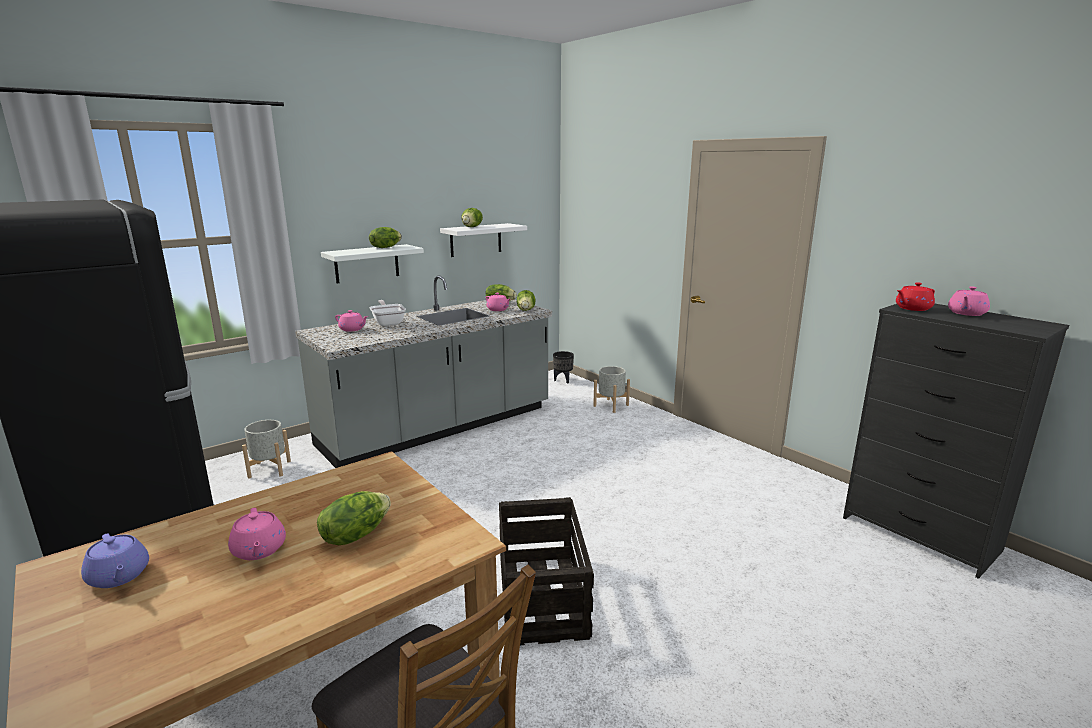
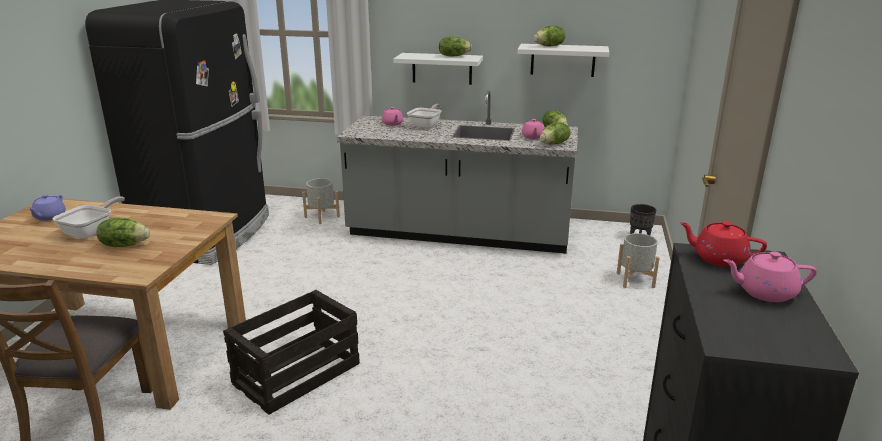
camera: 50 degrees right, 5 degrees up
pink teapot [228,508,286,560] -> frying pan [52,197,125,239]

